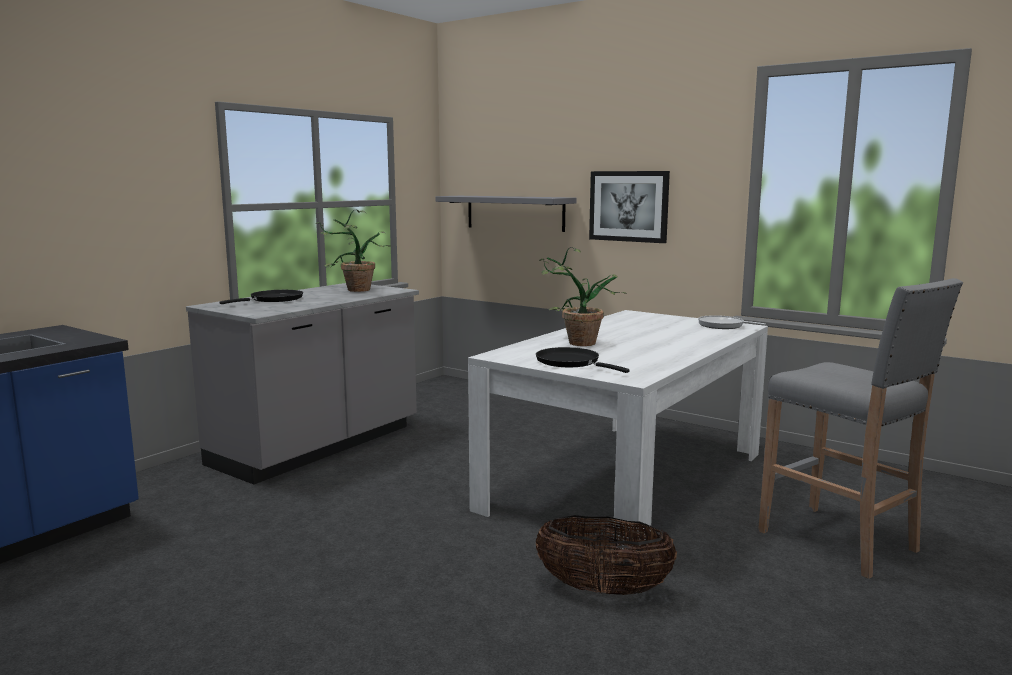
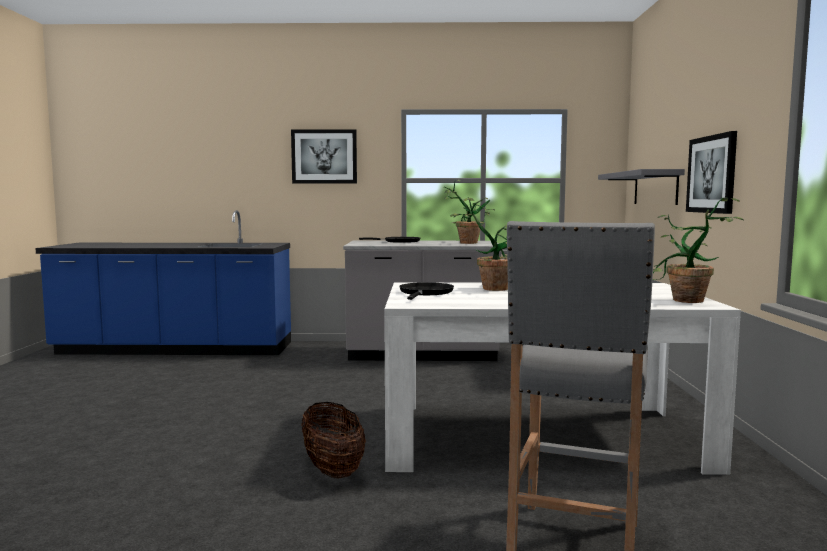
camera: 55 degrees right, 5 degrees down
frying pan [698,315,766,329] -> potted plant [652,197,744,303]
none -> picture [291,129,357,184]

